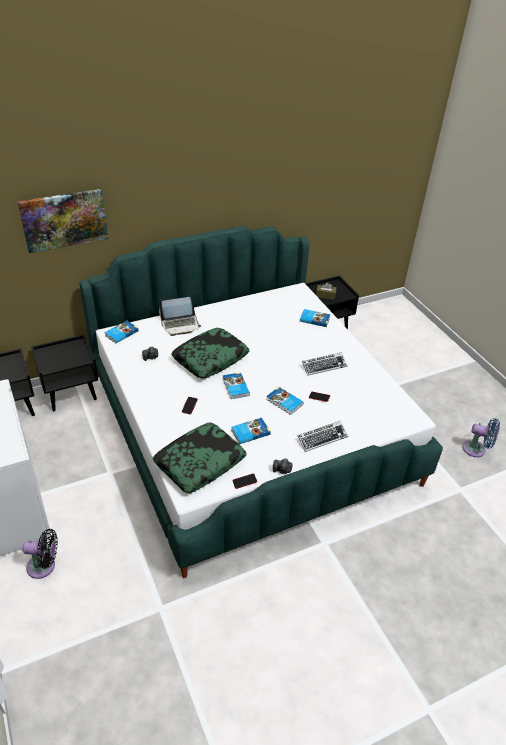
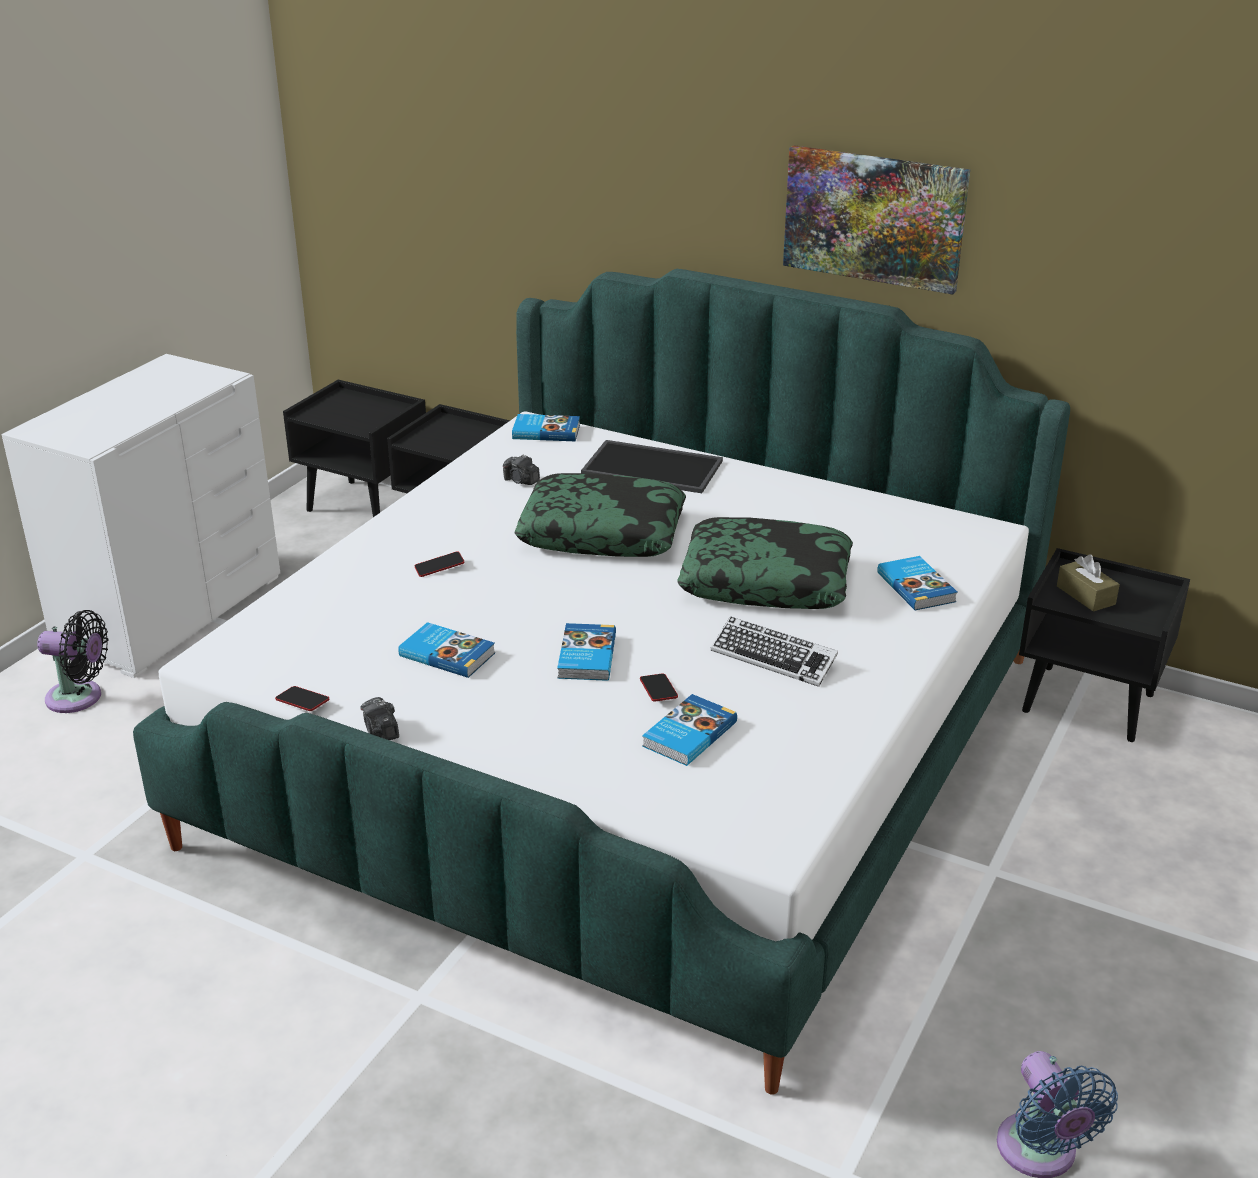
camera: 55 degrees right, 10 degrees down
picture [17,189,108,253] -> picture moved to [783,145,970,295]
black fan [22,529,58,579] -> black fan turned 45 degrees counterclockwise [37,610,108,713]
pillow [152,423,247,493] -> pillow moved to [677,517,853,609]
laptop [159,297,201,336] -> tray [581,440,723,493]
book [223,372,250,399] -> book moved to [642,694,737,766]
keyboard [298,421,348,452] -> none

